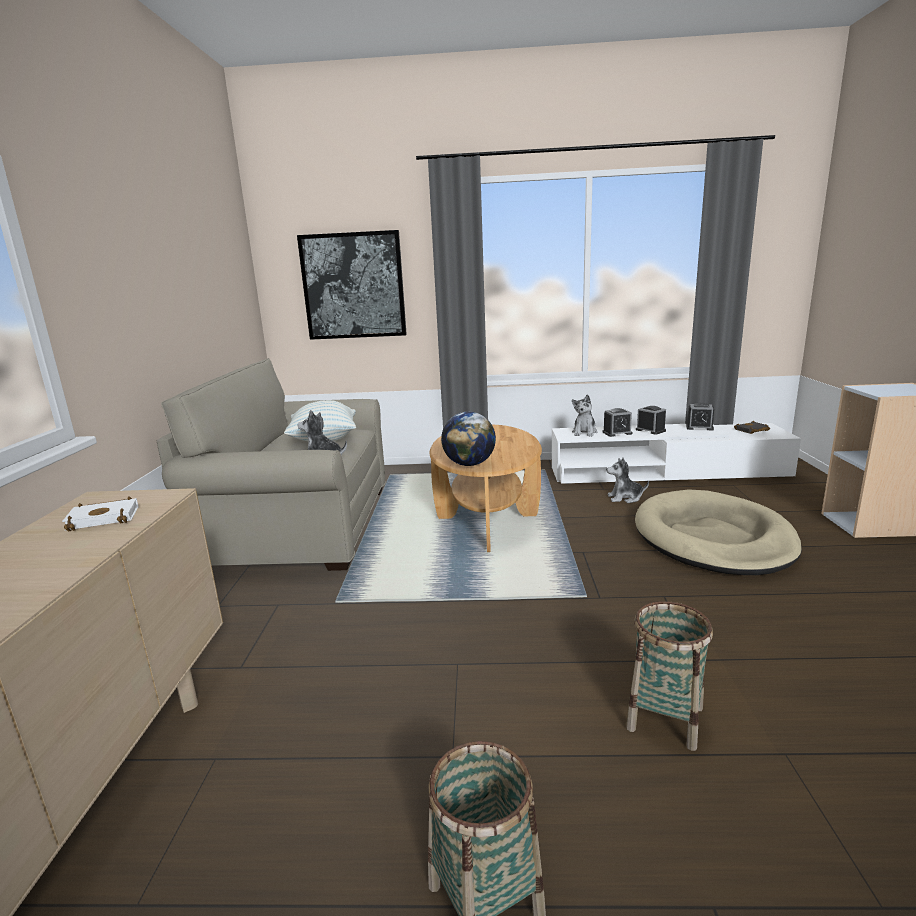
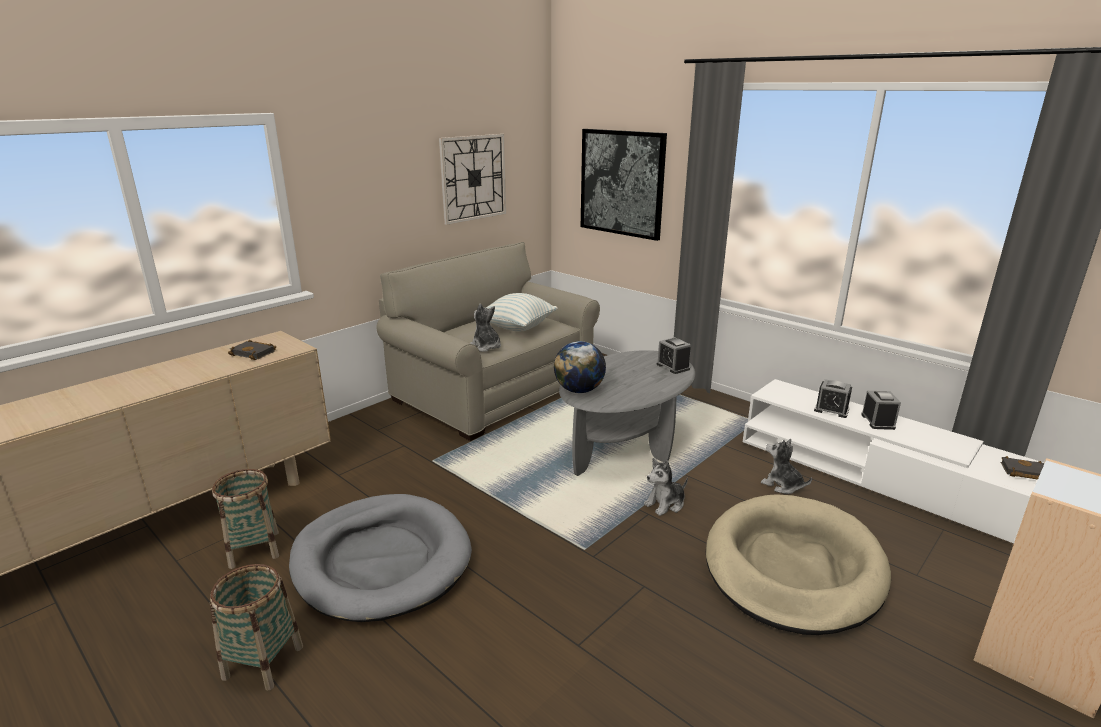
camera: 40 degrees right, 5 degrees up
white book [62,496,139,531] -> black book [228,340,276,360]
brown coffee table [430,425,542,552] -> grey coffee table [559,350,695,476]
plush toy [572,394,597,436] -> plush toy moved to [644,458,688,516]
basket [626,601,713,751] -> basket moved to [212,469,279,569]
alarm clock [686,403,714,430] -> alarm clock moved to [657,337,691,374]
none -> grey dog bed [289,494,472,622]
none -> wall clock [439,134,506,225]

